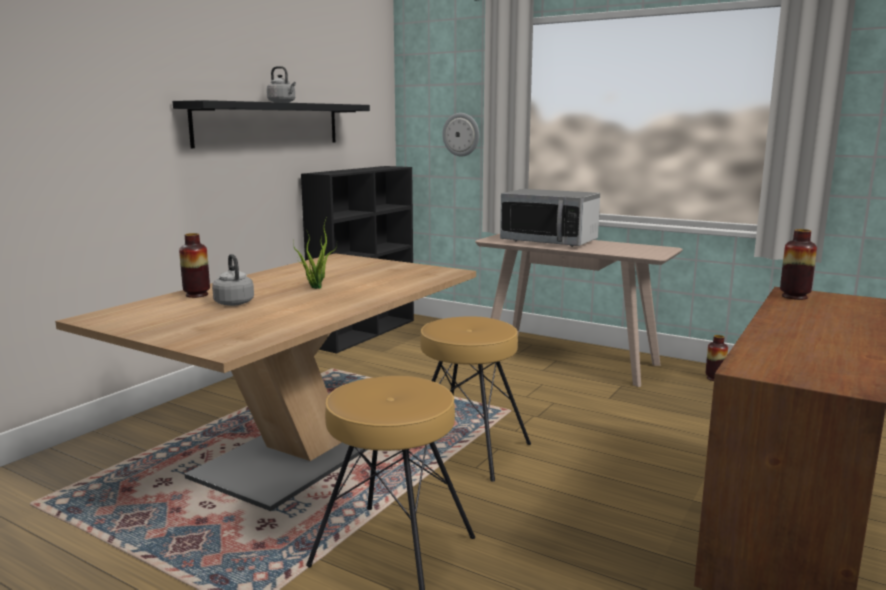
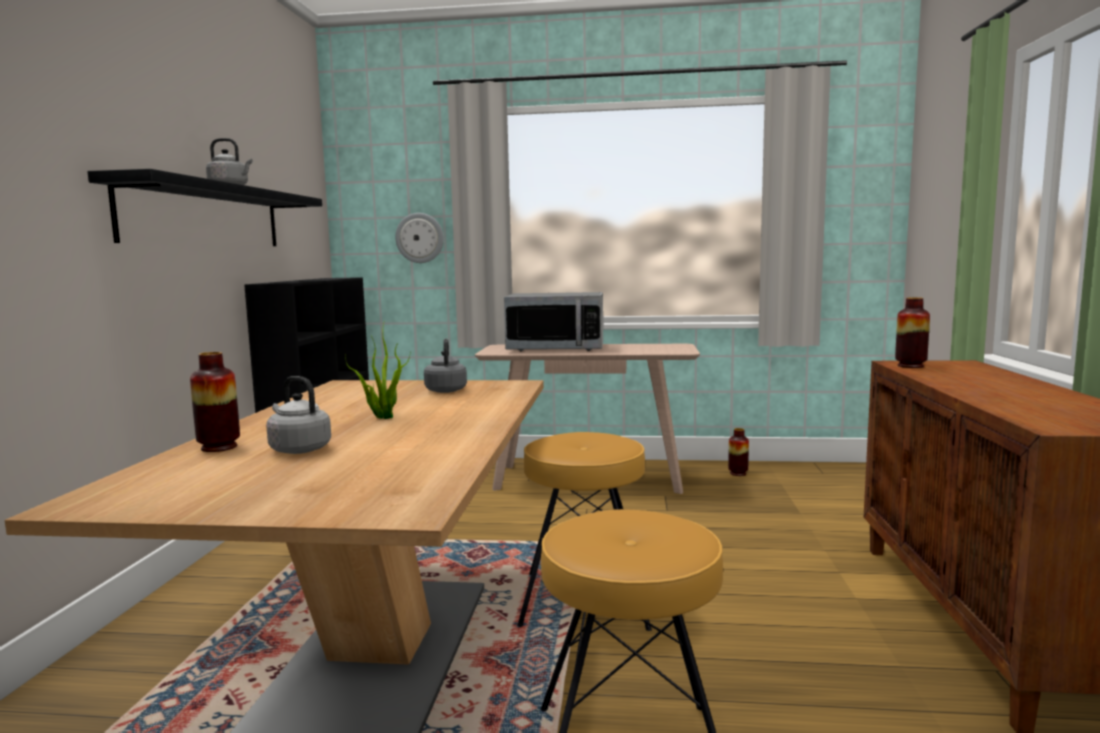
camera: 25 degrees left, 5 degrees down
none -> grey kettle [424,338,467,393]

